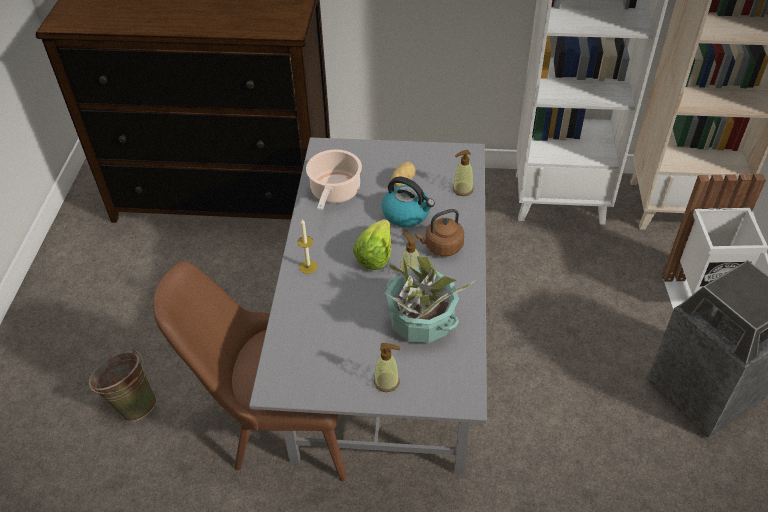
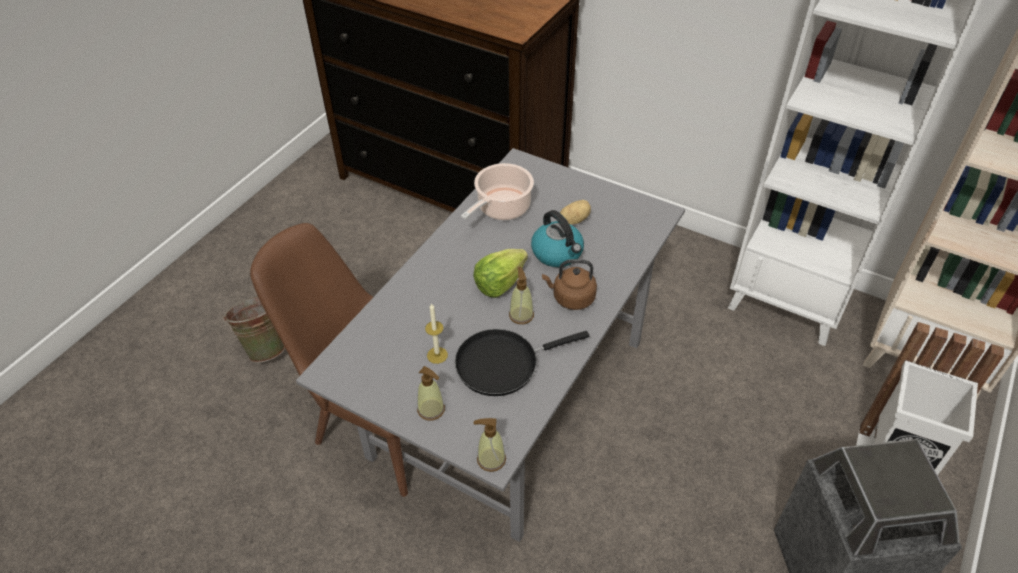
camera: 25 degrees right, 0 degrees up
candle [297,219,317,274] -> candle moved to [425,303,448,364]
potted plant [385,256,476,343] -> black frying pan [455,329,589,396]
soap dispenser [453,150,474,196] -> soap dispenser moved to [474,418,506,472]

